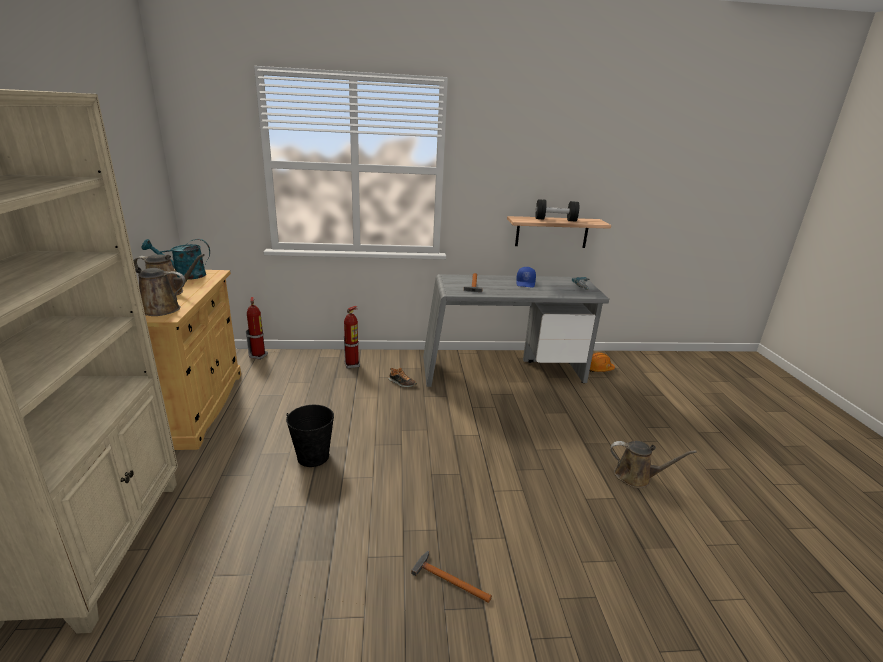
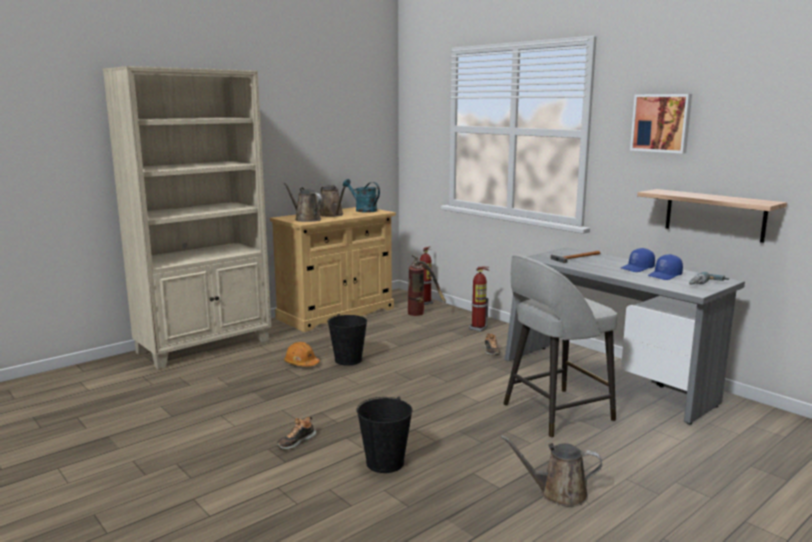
camera: 55 degrees right, 10 degrees down
hammer [411,550,492,603] -> shoe [276,417,316,449]
black dumbbell [535,199,579,221] -> none
orange hard hat [590,352,615,372] -> orange hard hat moved to [284,342,320,367]
brown watering can [610,441,697,488] -> brown watering can turned 120 degrees clockwise [501,435,602,507]
none -> black bucket [356,397,412,473]
none -> fire extinguisher [408,255,446,316]
none -> grey stool [503,255,618,438]
none -> picture [630,94,692,153]
none -> blue cap [648,254,683,280]

